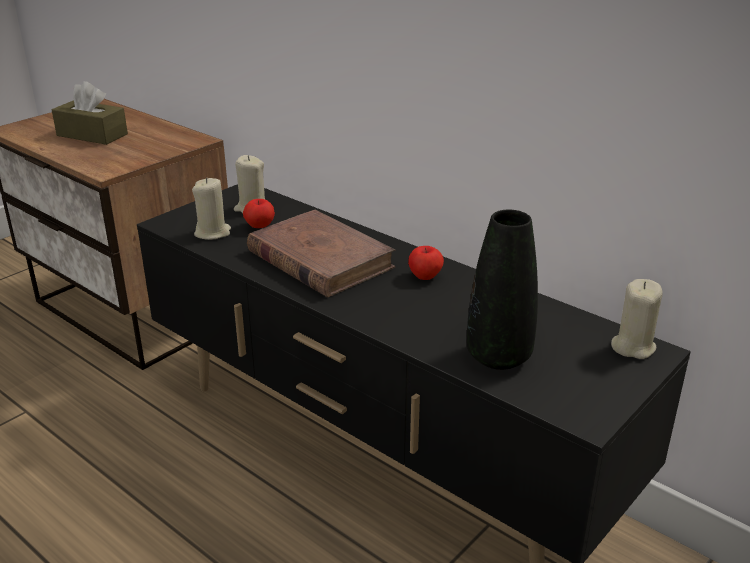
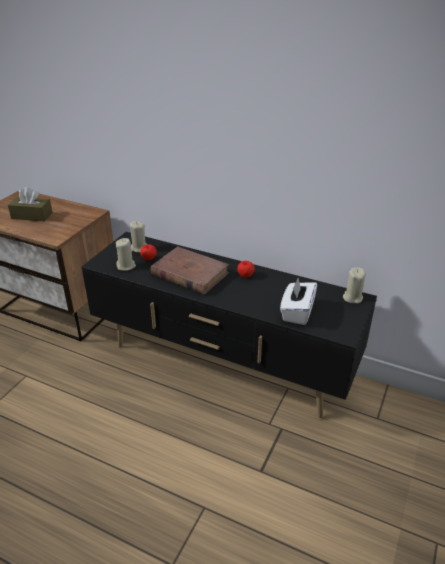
camera: 15 degrees left, 5 degrees up
black vase [467,210,538,370] -> white tissue box [280,278,317,325]

